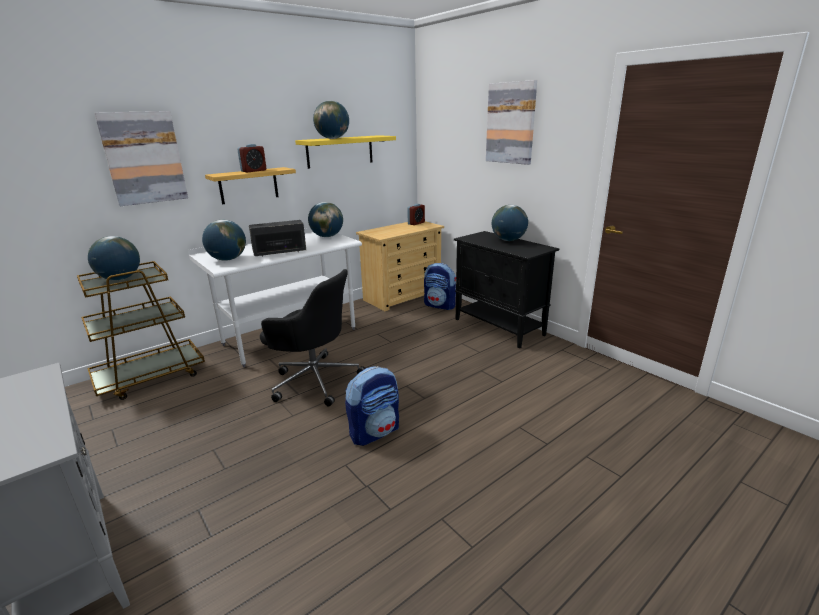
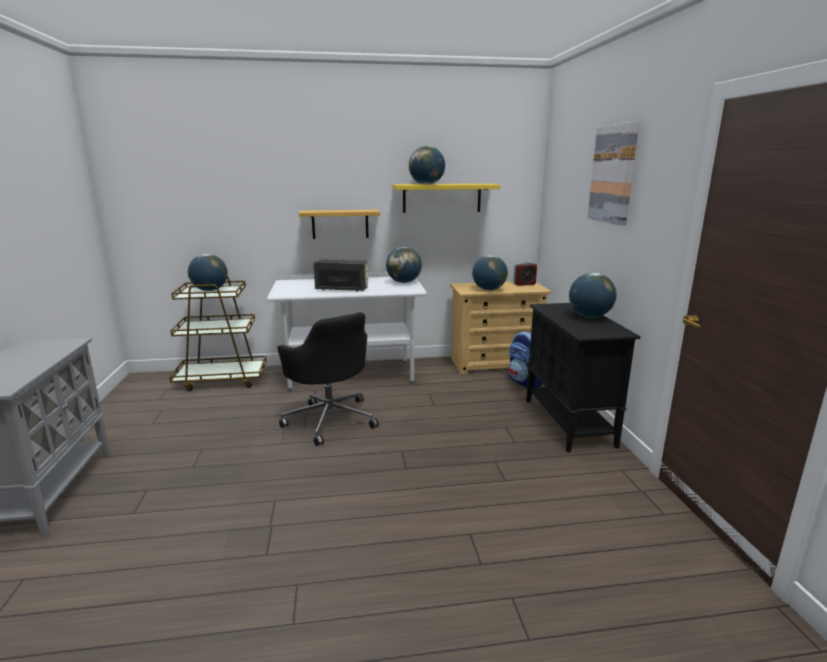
camera: 30 degrees right, 5 degrees down
picture [94,111,188,206] -> none
globe [202,220,246,261] -> globe moved to [472,255,508,290]
alarm clock [237,144,266,172] -> none
backpack [345,366,399,446] -> none

